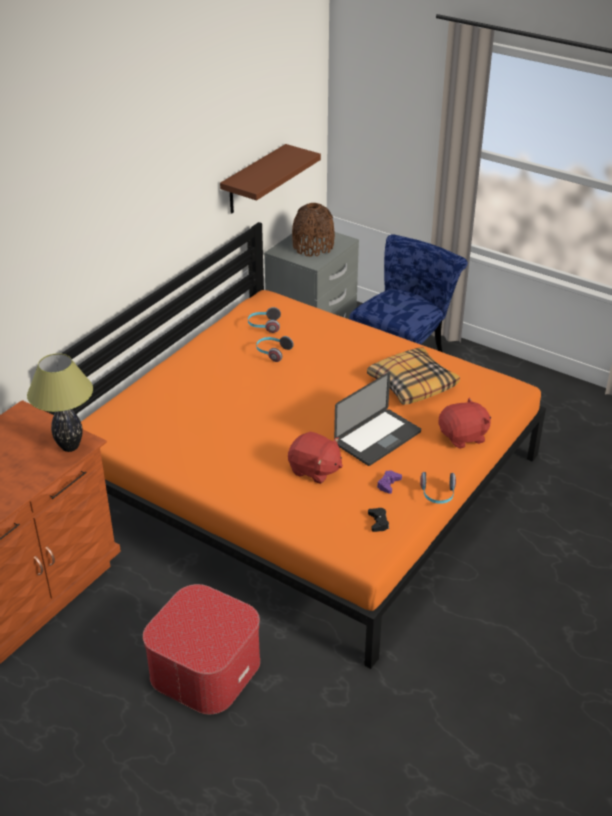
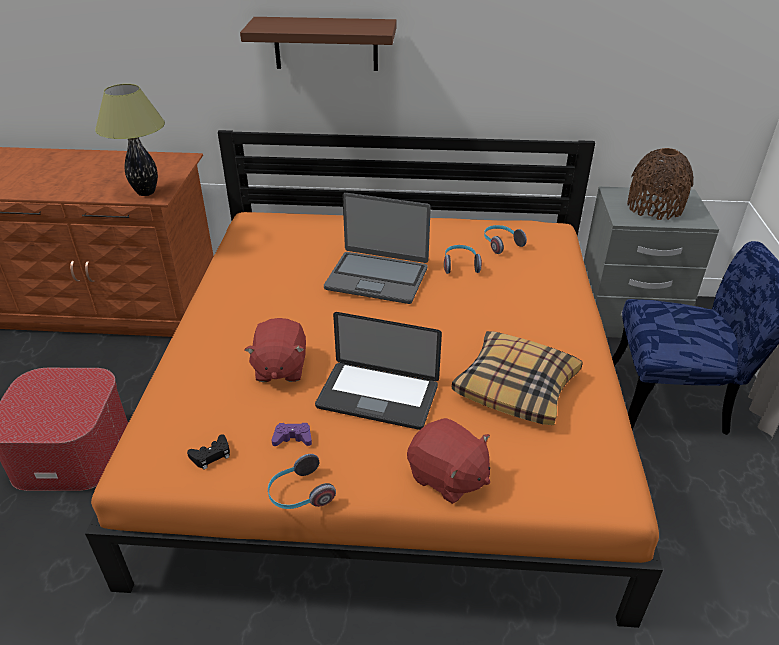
camera: 60 degrees right, 0 degrees up
brown shelf [220,144,321,214] -> brown shelf moved to [240,17,396,71]
none -> laptop [324,193,431,304]

